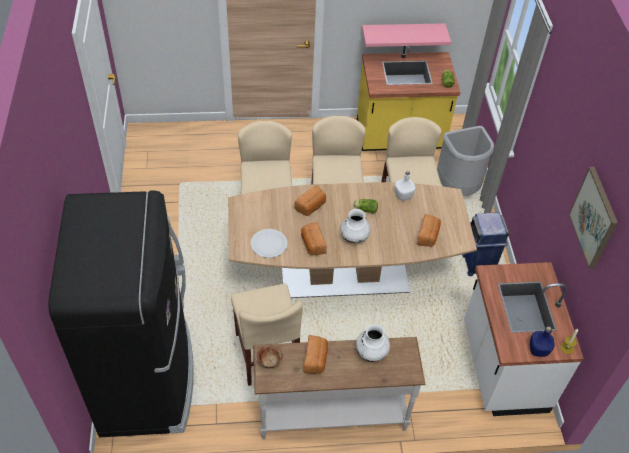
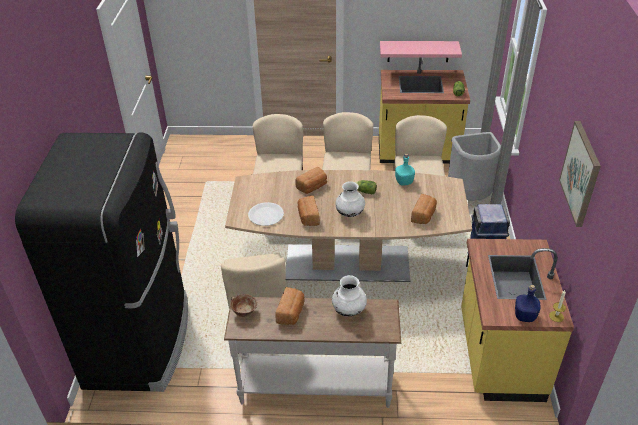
camera: 10 degrees right, 10 degrees down
white bottle [395,171,416,201] -> turquoise bottle [395,154,415,186]
white counter [464,262,584,416] -> yellow counter [461,239,574,402]

